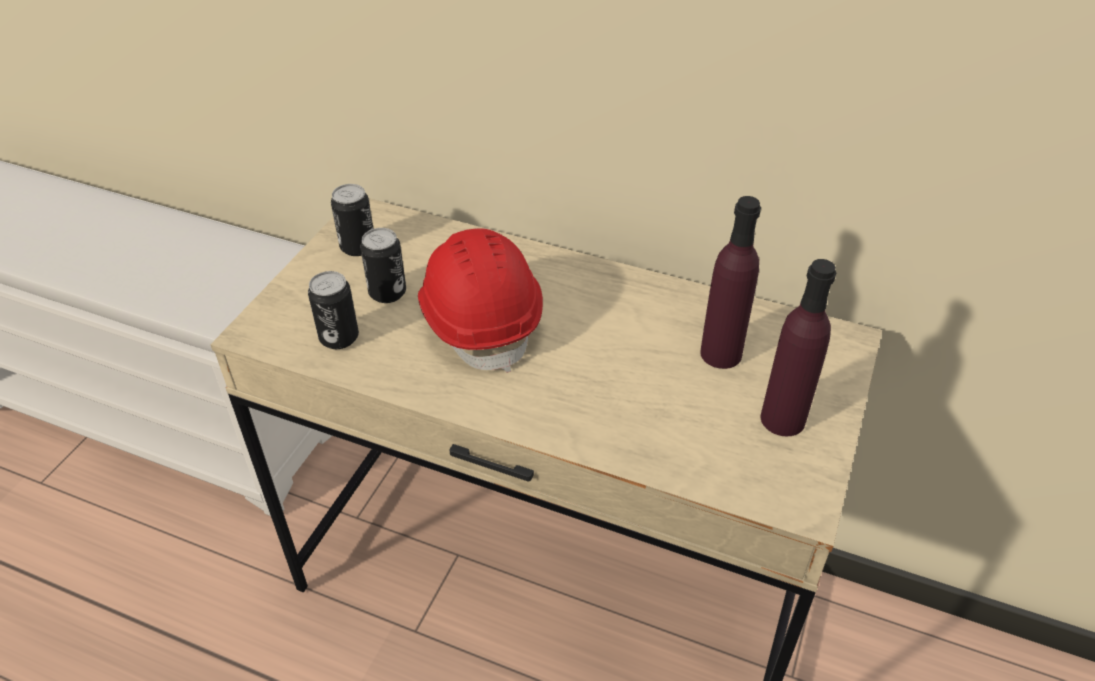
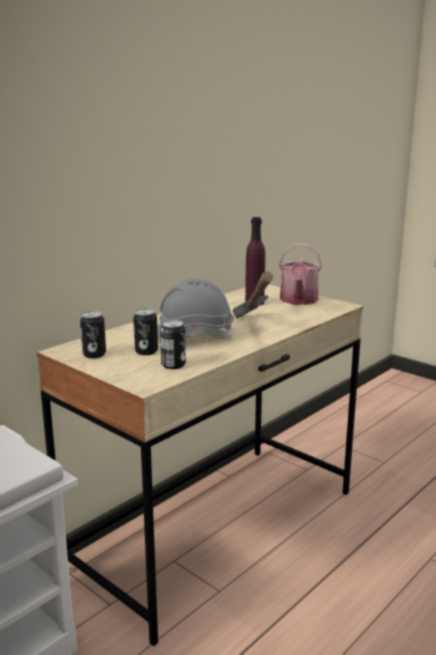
camera: 70 degrees left, 25 degrees down
red hard hat [418,228,543,373] -> grey hard hat [157,279,234,339]
purple bottle [760,259,836,436] -> watering can [279,244,322,305]
none -> hammer [232,272,273,318]

